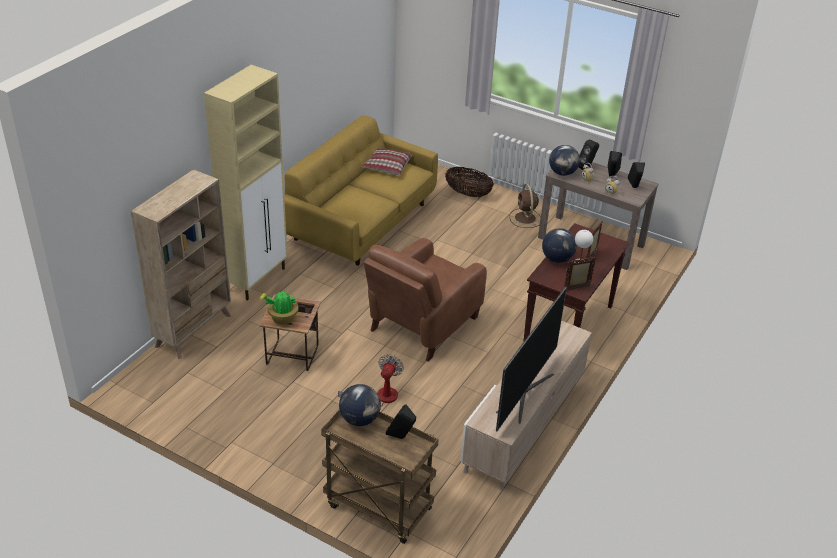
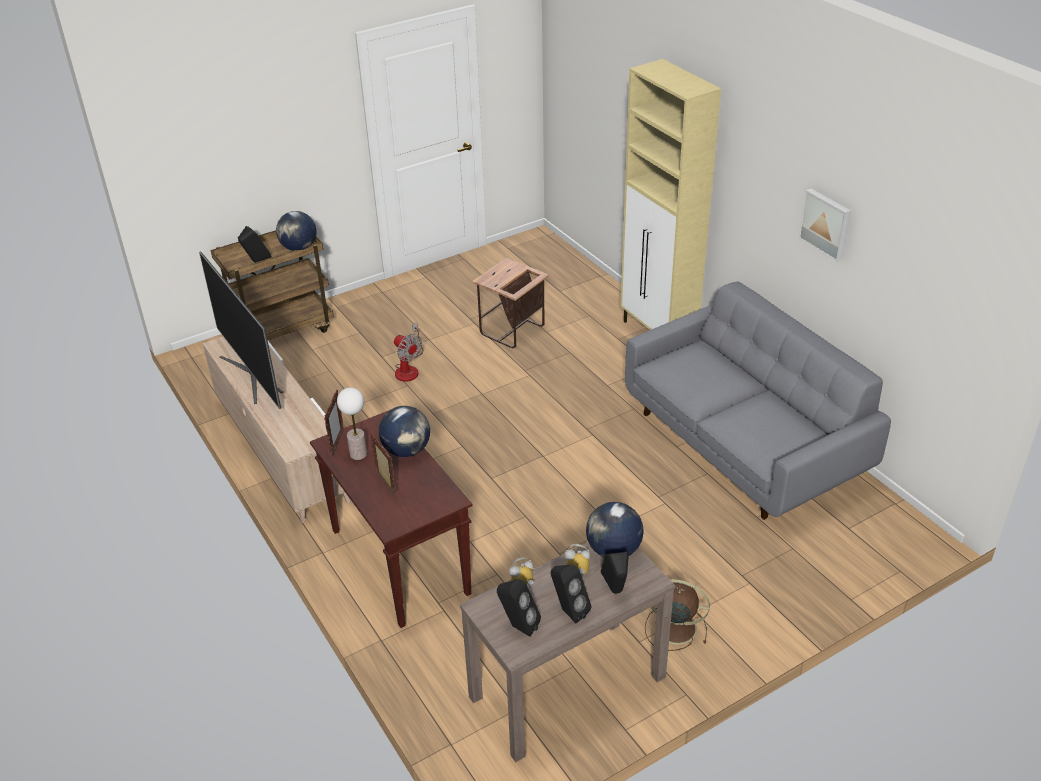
camera: 120 degrees right, 0 degrees up
beige bookcase [131,169,231,359] -> none
potted plant [260,289,299,325] -> none
yellow sofa [284,115,438,266] -> grey sofa [625,282,891,520]
pillow [362,148,413,175] -> none
brown armchair [364,238,487,361] -> none
basket [445,167,494,197] -> none
none -> picture [798,188,851,262]

